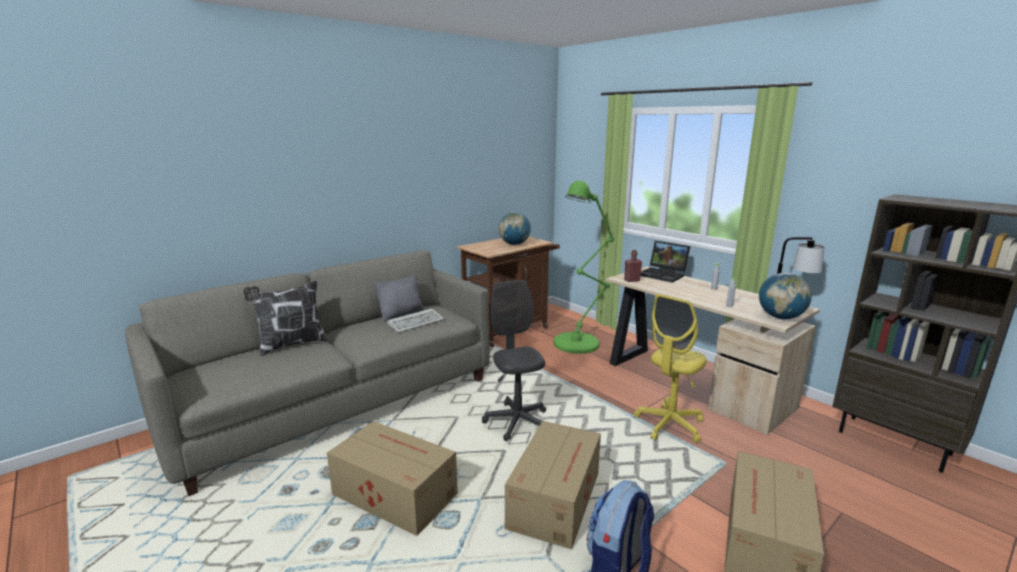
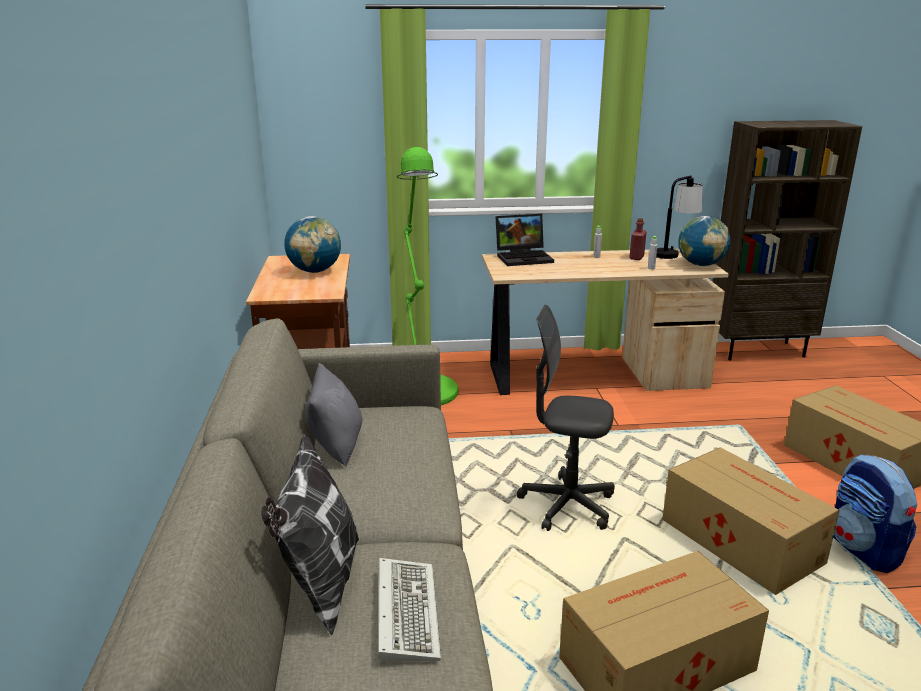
camera: 55 degrees left, 5 degrees up
keyboard [387,308,444,333] -> keyboard moved to [378,558,441,662]
red bottle [624,250,642,282] -> red bottle moved to [629,218,647,260]
yellow office chair [634,294,706,443] -> none

